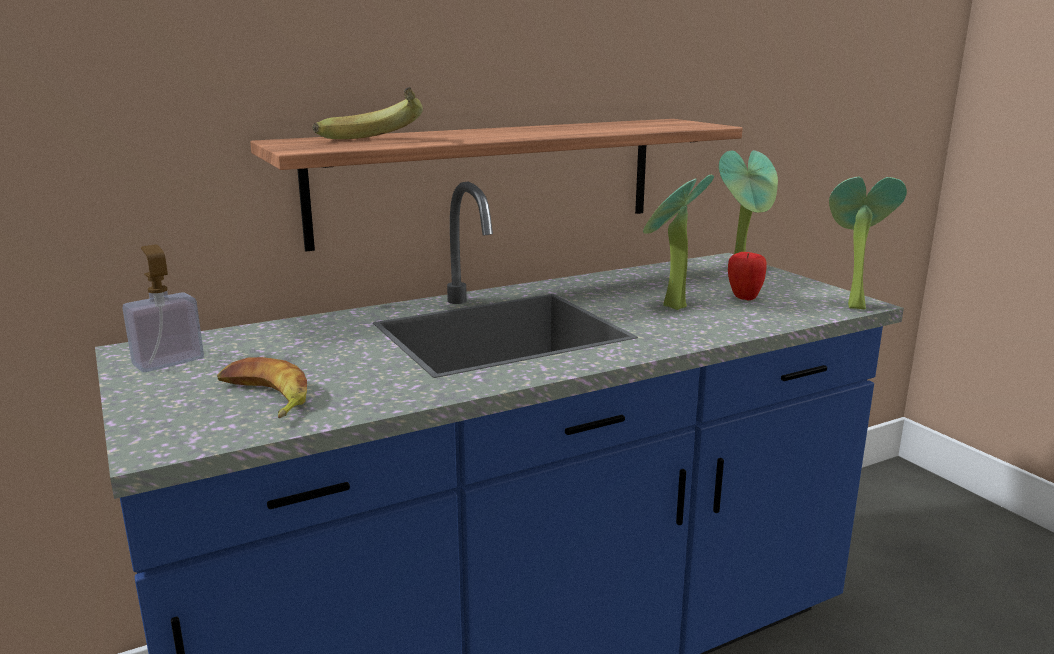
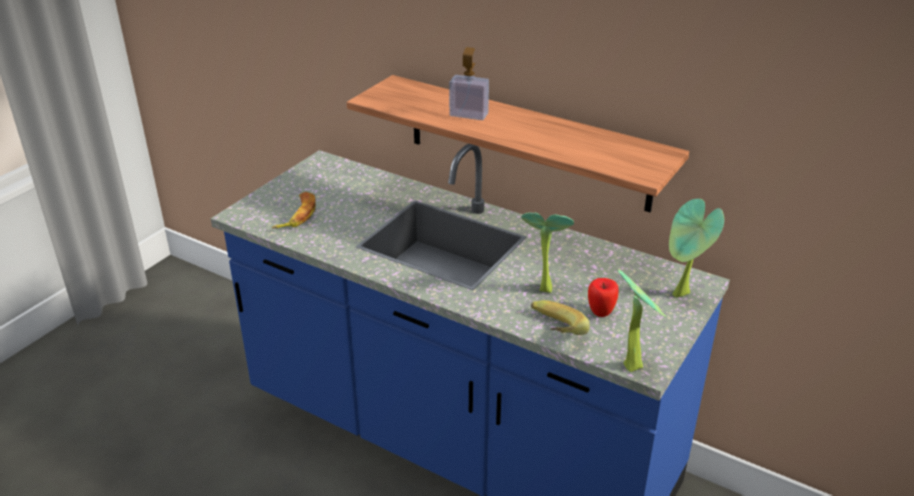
camera: 60 degrees right, 15 degrees up
soap dispenser [122,244,204,372] -> soap dispenser moved to [449,47,489,120]
banana [312,87,423,139] -> banana moved to [531,300,590,335]

